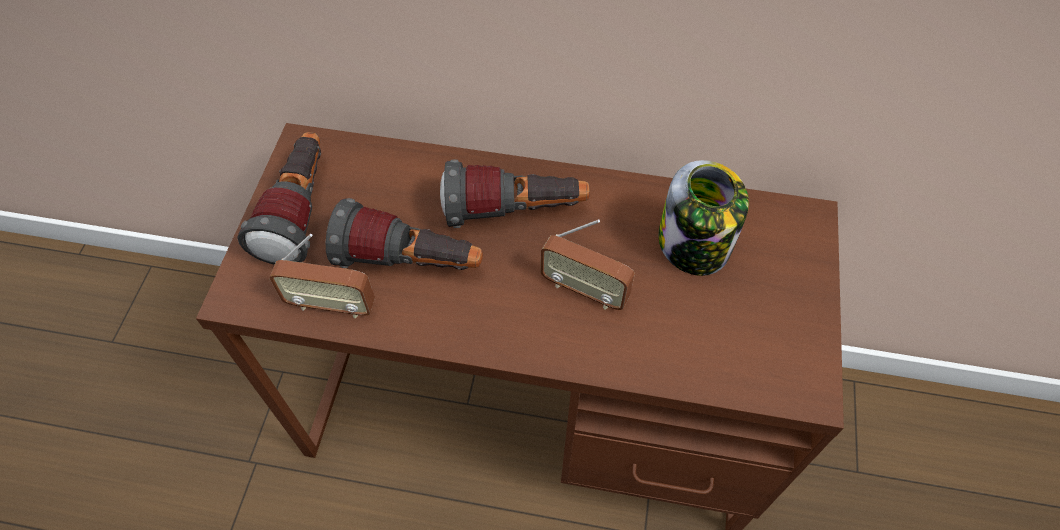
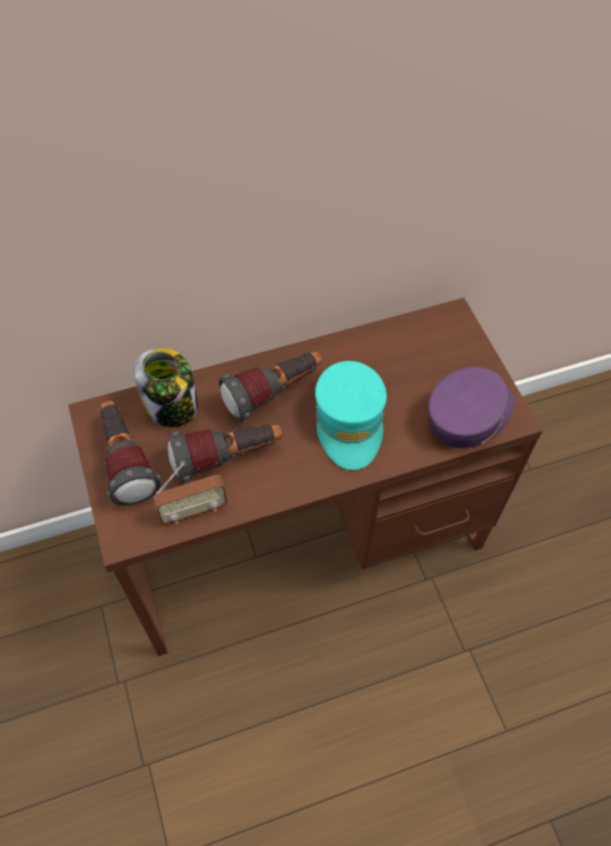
camera: 30 degrees left, 0 degrees up
radio [540,219,635,310] -> turquoise cap [315,361,387,470]
jar [658,160,749,276] -> jar moved to [134,348,198,427]
none -> purple cap [428,367,515,448]

